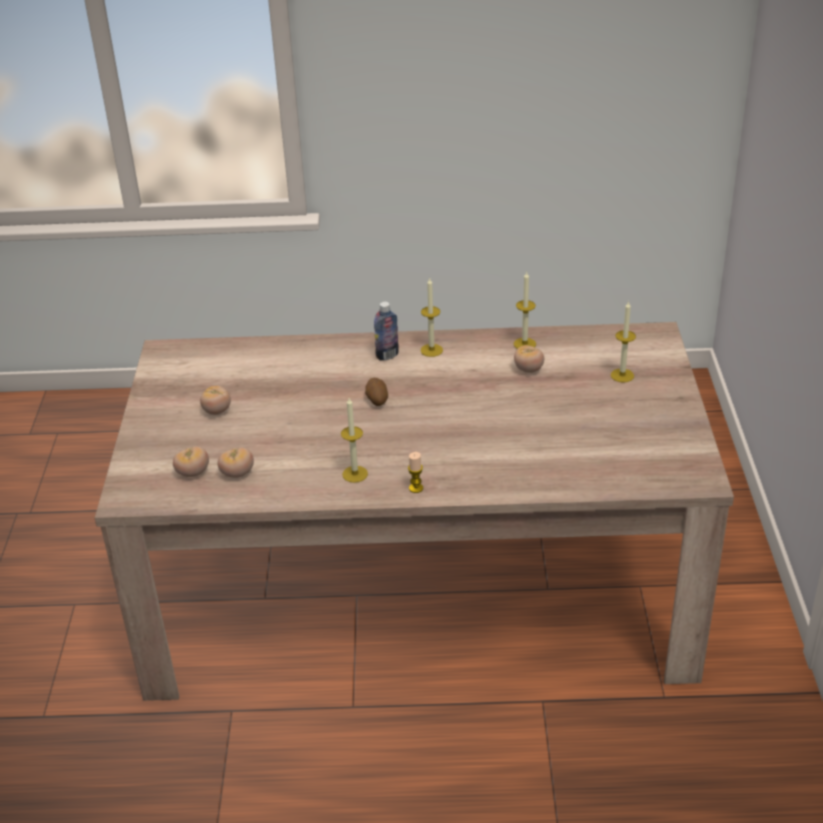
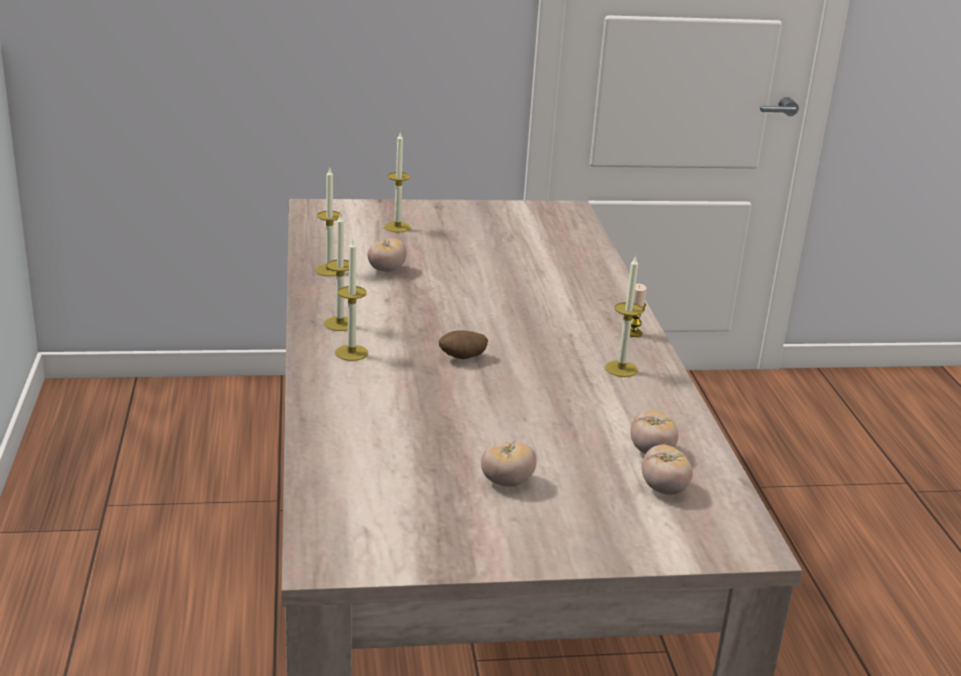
camera: 100 degrees left, 10 degrees down
bottle [374,302,399,360] -> candle [335,240,368,361]

